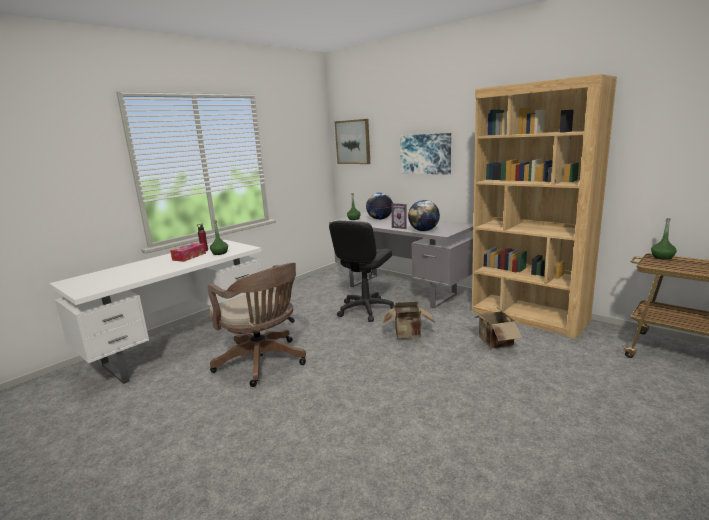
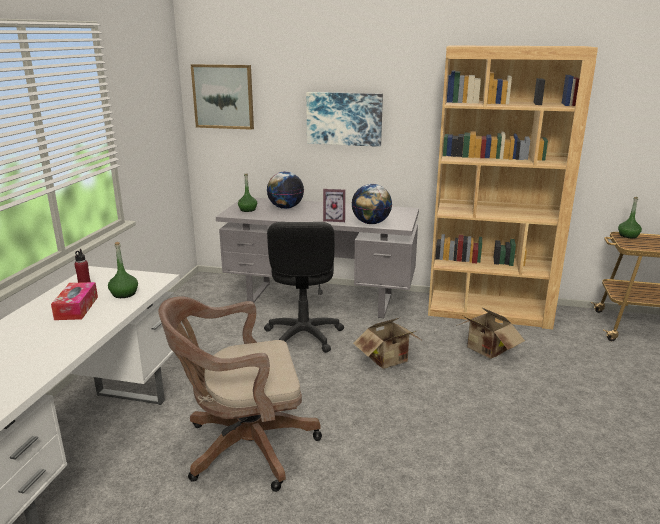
camera: 30 degrees left, 5 degrees up
brown office chair [208,263,306,387] -> brown office chair turned 150 degrees clockwise [159,296,322,492]

